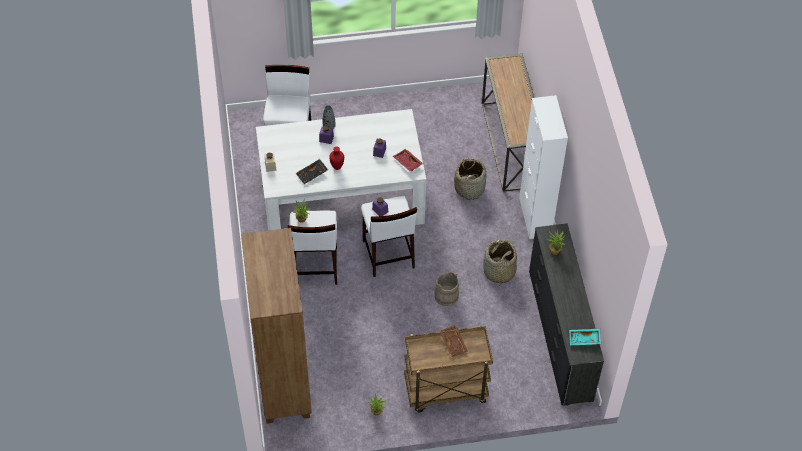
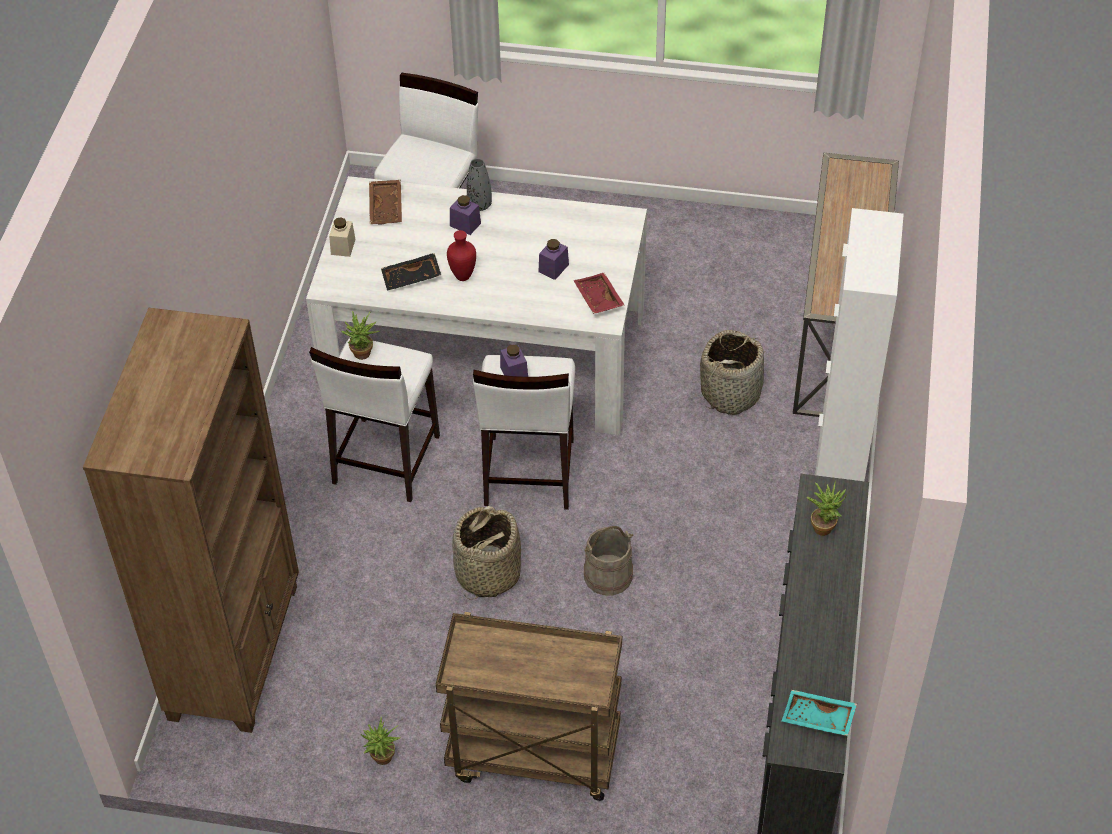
camera: 20 degrees right, 5 degrees down
brown tray [440,325,468,357] -> brown tray moved to [369,180,402,224]
basket [483,240,517,285] -> basket moved to [452,506,521,600]

